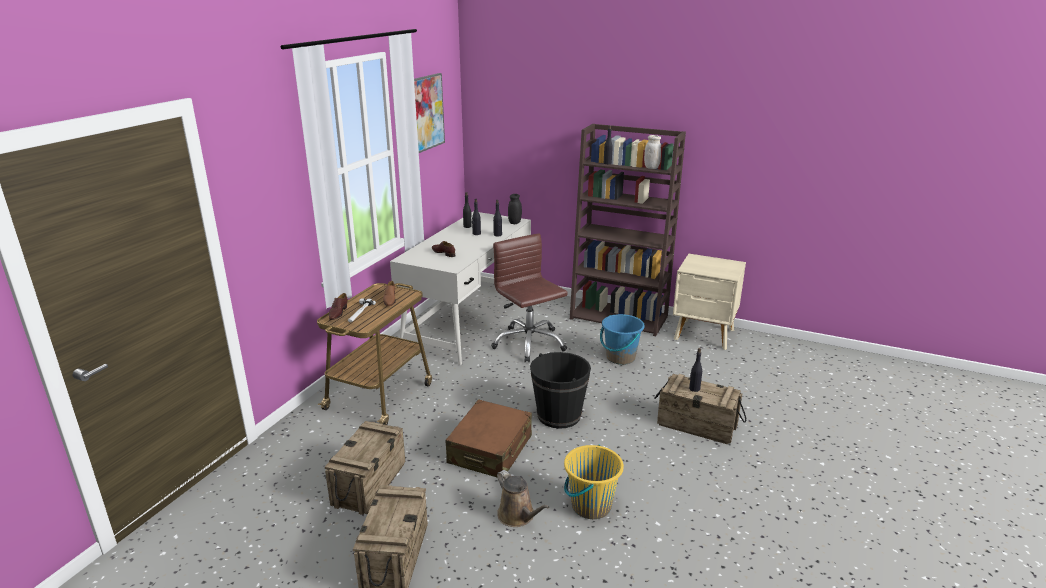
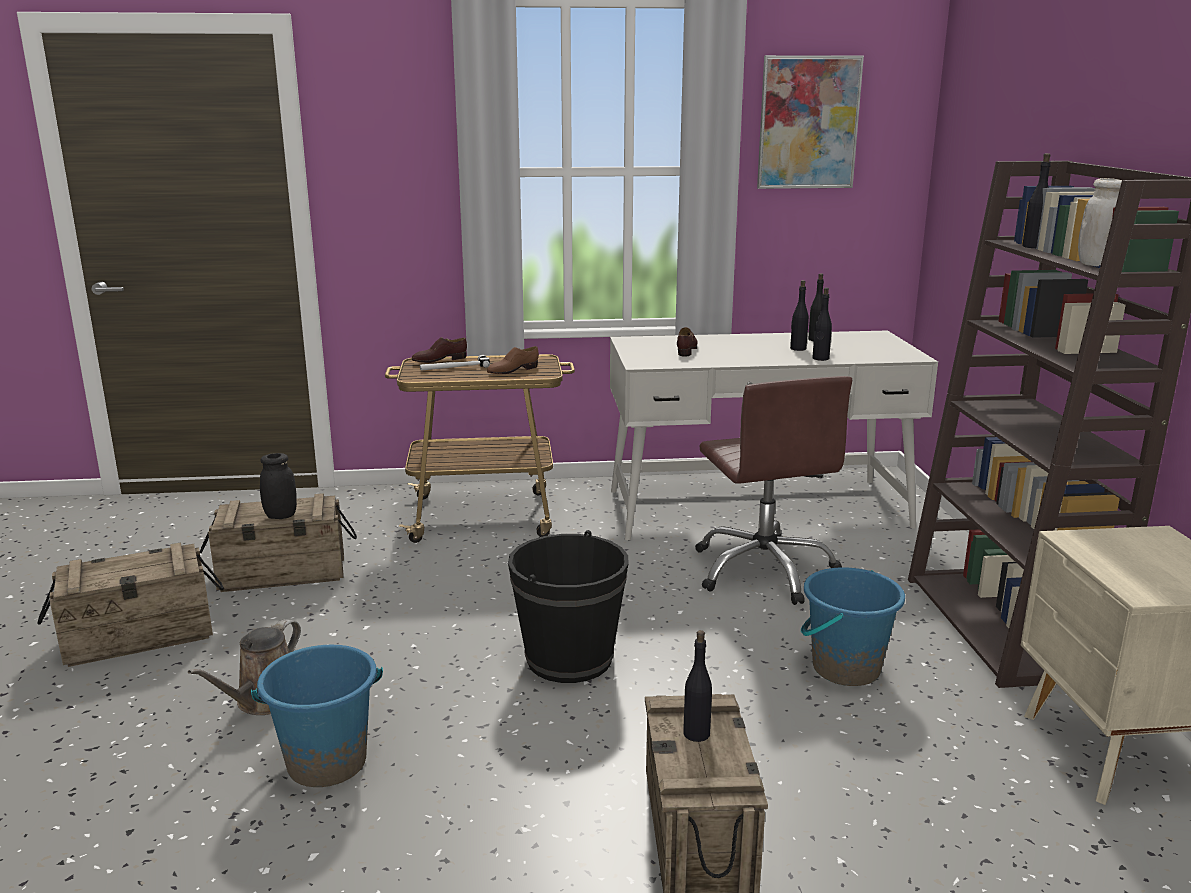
camera: 60 degrees right, 5 degrees down
brown suitcase [446,399,532,479] -> none
brown office chair [491,233,568,363] -> brown office chair turned 135 degrees clockwise [695,376,852,605]
black jar [508,194,522,224] -> black jar moved to [260,453,297,519]
yellow bucket [564,445,624,519] -> blue bucket [251,645,383,787]

